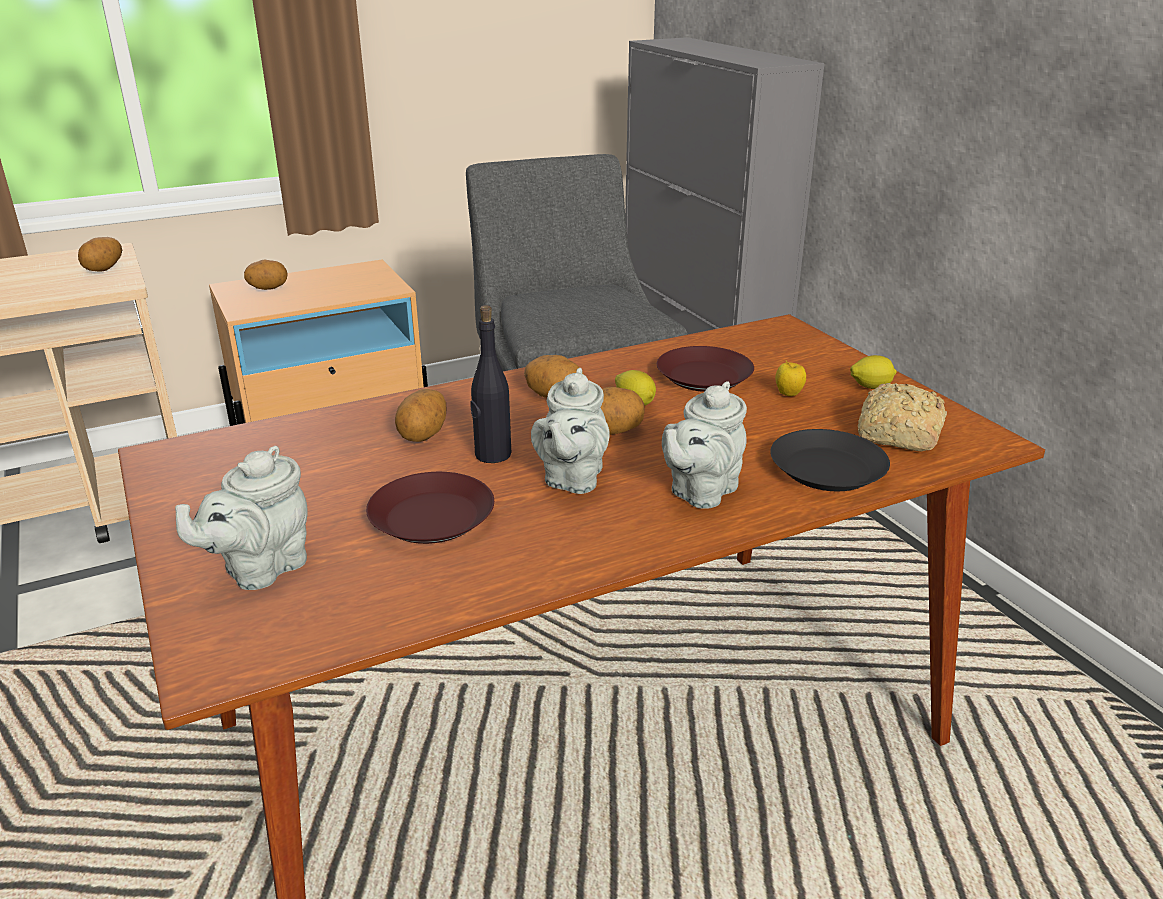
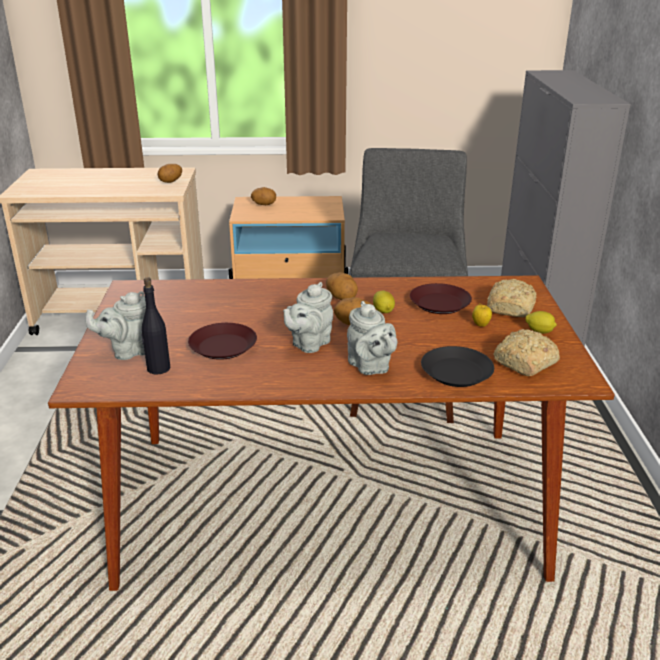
camera: 25 degrees right, 0 degrees up
potato [395,389,447,442] -> none
black bottle [470,305,511,463] -> black bottle moved to [141,277,170,375]
grey teapot [662,381,747,509] -> grey teapot turned 90 degrees counterclockwise [347,301,397,375]
none -> bread [487,279,536,317]

